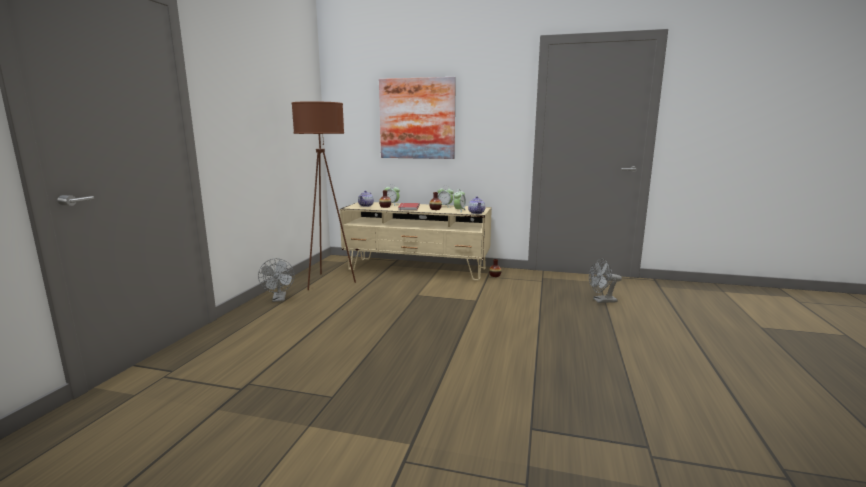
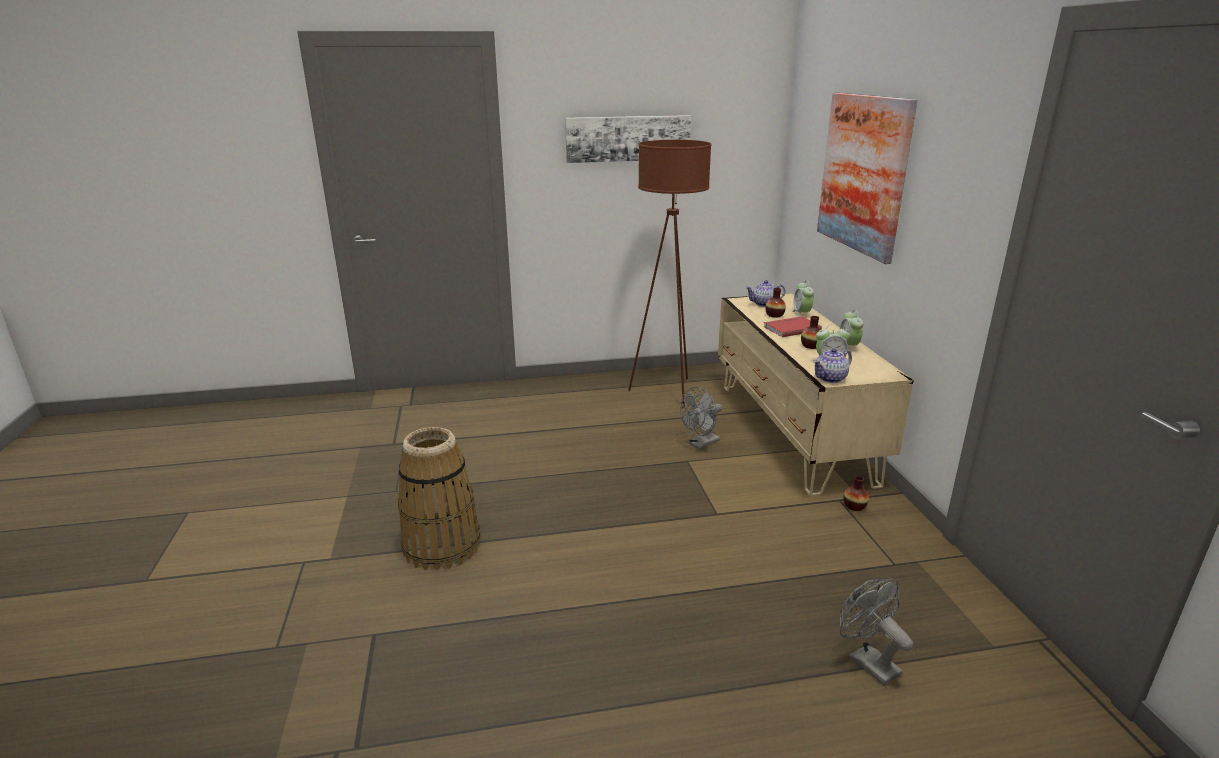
camera: 65 degrees right, 10 degrees up
grey fan [258,258,295,302] -> grey fan moved to [680,387,722,449]
none -> basket [398,427,481,571]
none -> picture [565,115,691,163]

